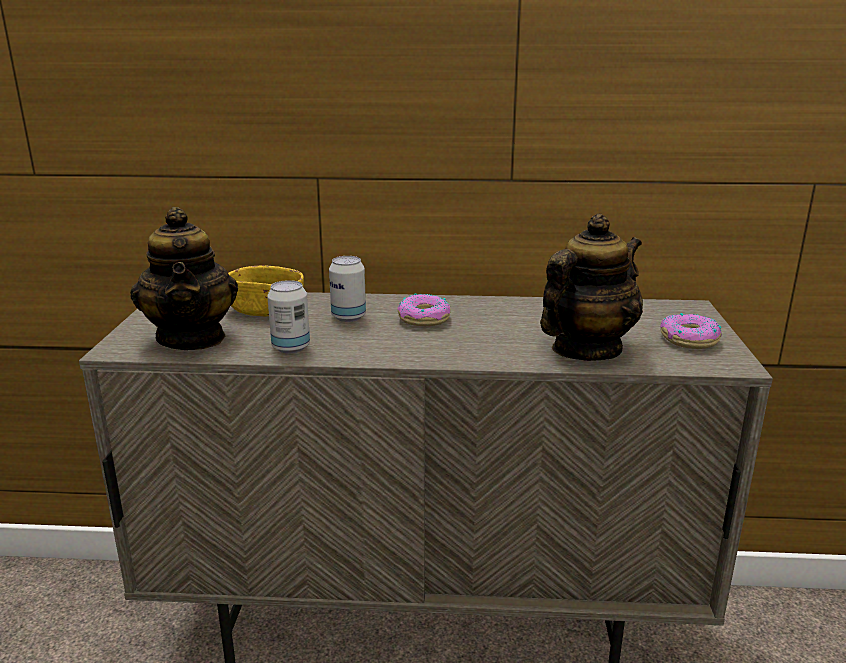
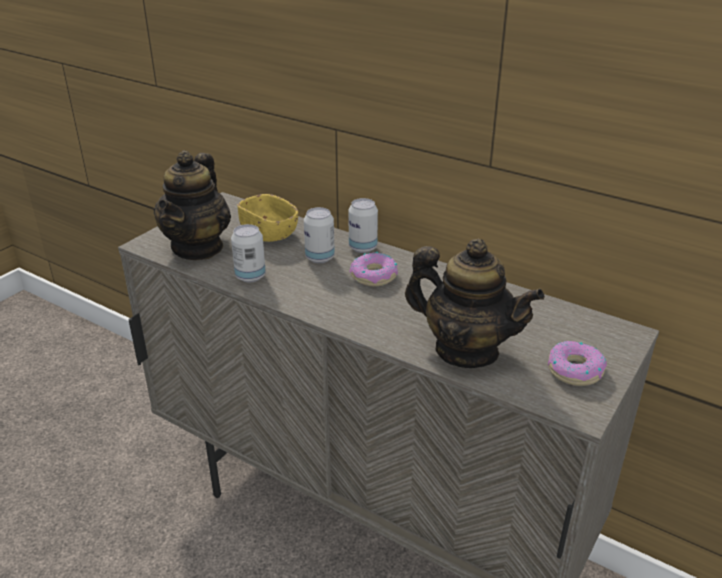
camera: 30 degrees right, 10 degrees up
teapot [540,214,643,361] -> teapot turned 45 degrees clockwise [405,239,545,368]
none -> can [348,198,378,253]

